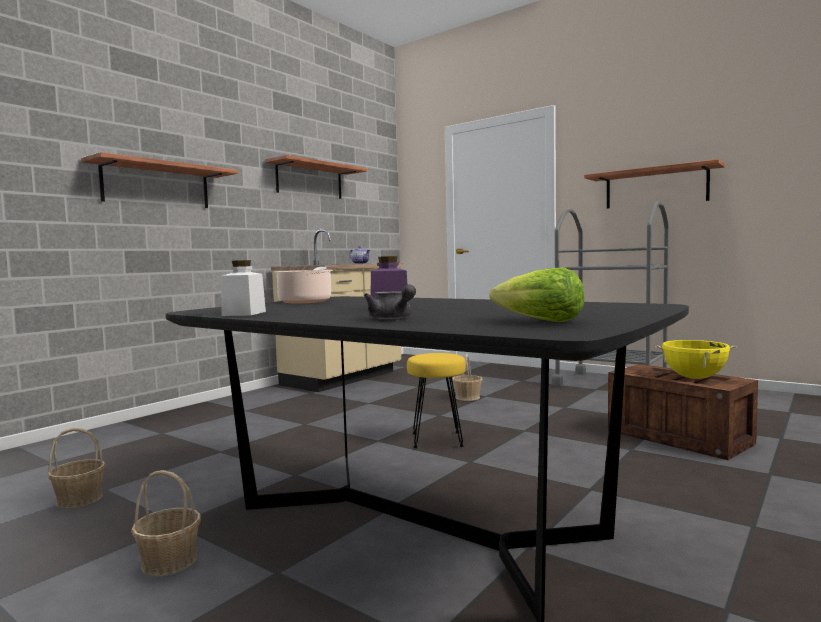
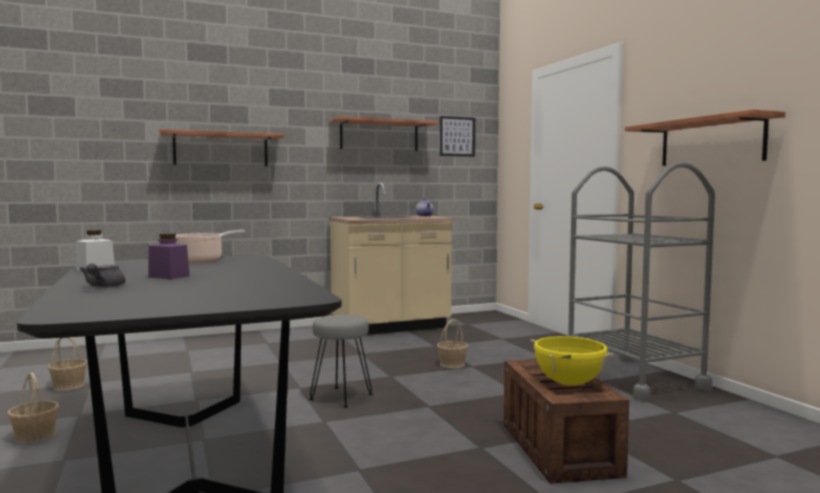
camera: 30 degrees right, 0 degrees up
yellow stool [407,353,466,448] -> grey stool [309,315,372,408]
lettuce [489,267,584,322] -> none
none -> picture [440,116,475,157]

